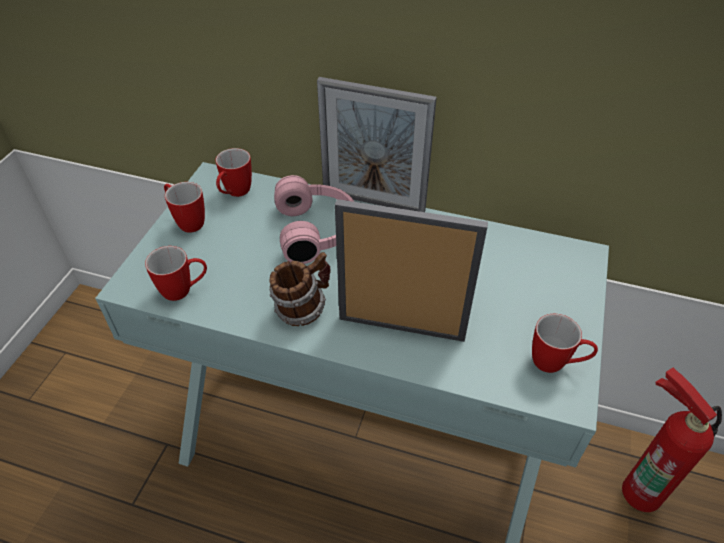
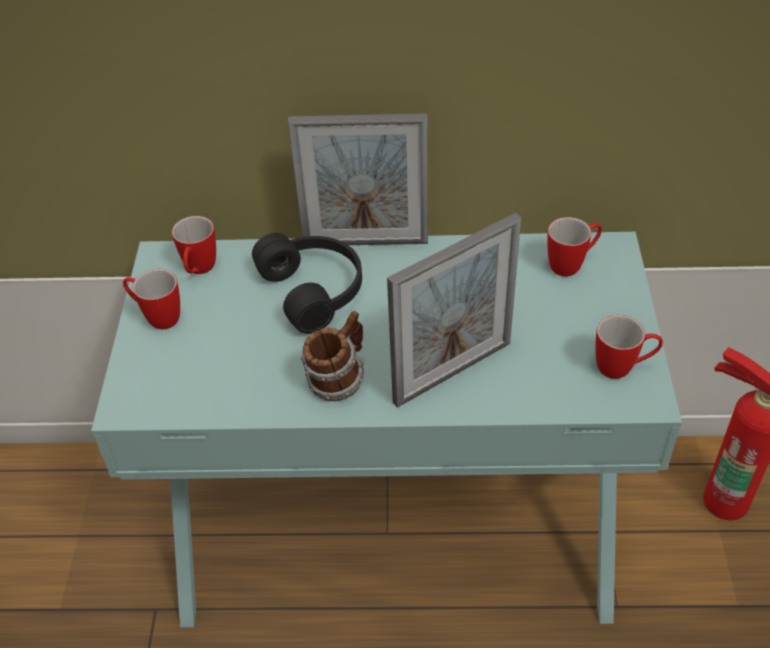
camera: 15 degrees left, 0 degrees up
mug [145,246,207,301] -> mug moved to [547,217,602,276]
pink headphones [274,175,354,264] -> black headphones [252,233,362,334]
picture frame [335,199,488,342] -> picture frame turned 150 degrees clockwise [387,213,521,408]

